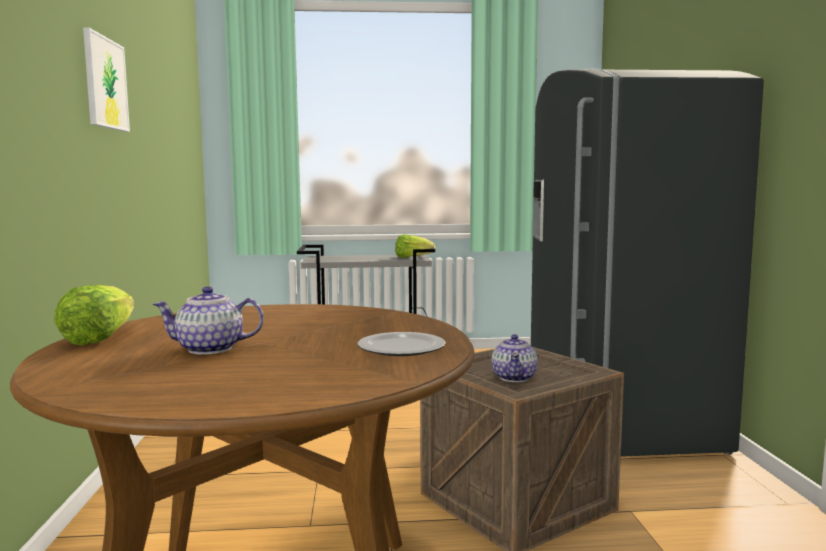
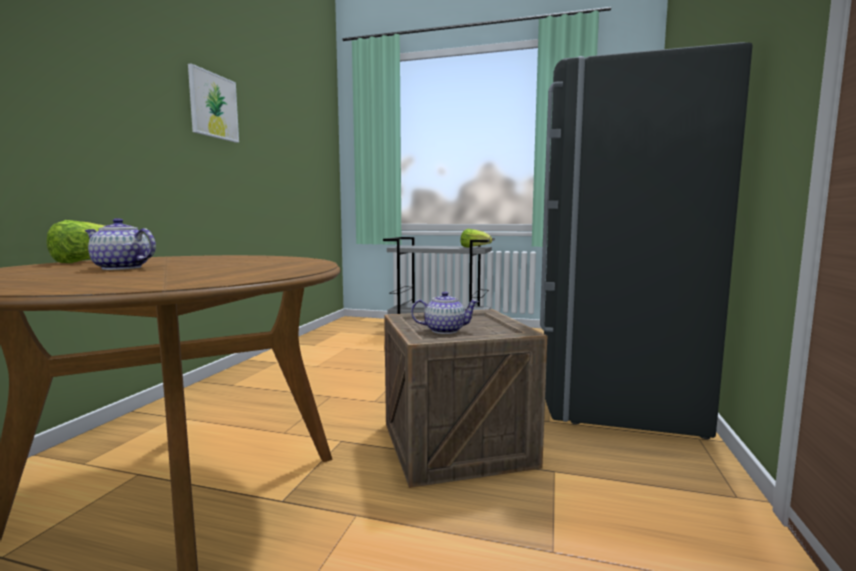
camera: 20 degrees right, 0 degrees up
plate [358,332,446,356] -> none
teapot [492,334,538,382] -> teapot turned 120 degrees counterclockwise [411,291,479,334]

